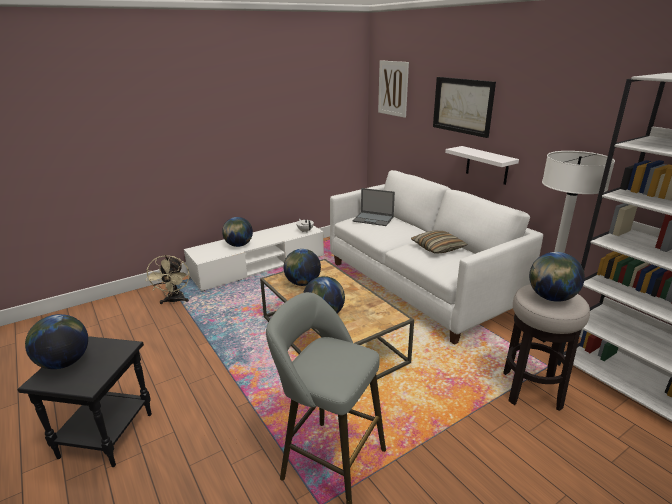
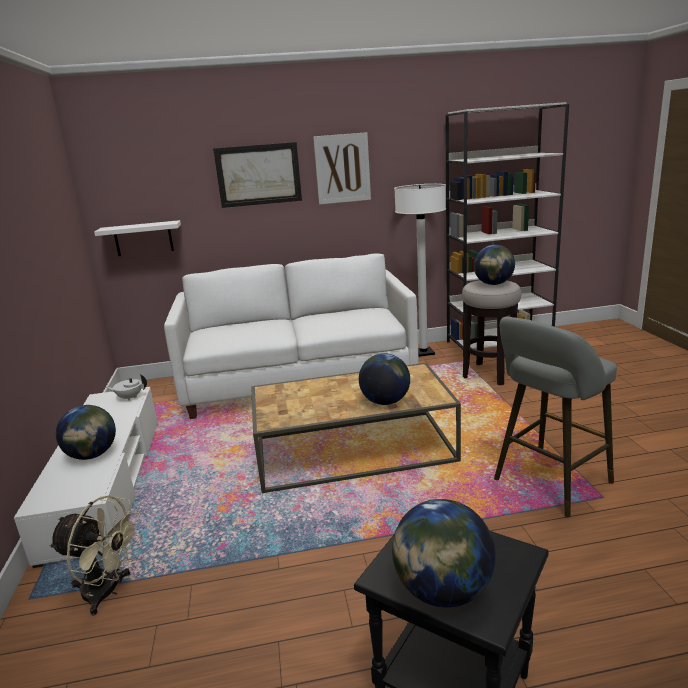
camera: 65 degrees left, 5 degrees down
globe [283,249,321,286] -> none
laptop [353,188,395,226] -> none
picture [378,60,409,118] -> picture moved to [313,132,371,205]
pillow [411,231,468,254] -> none
white shelf [445,146,519,185] -> white shelf moved to [94,220,181,256]

